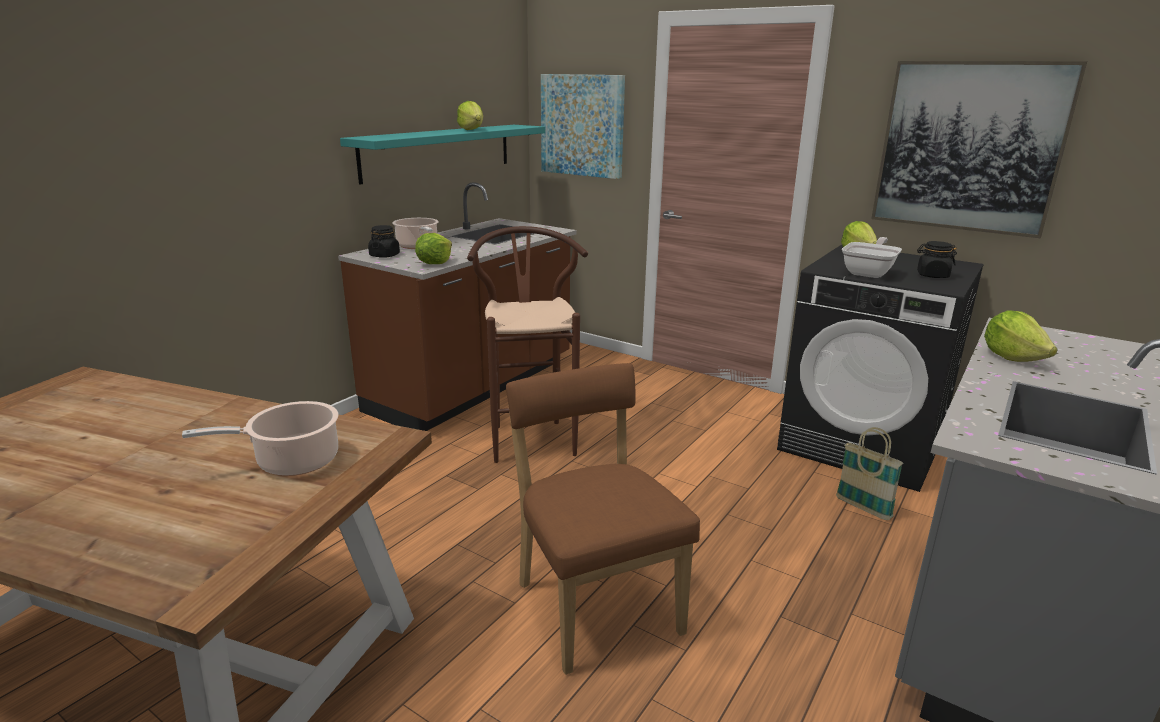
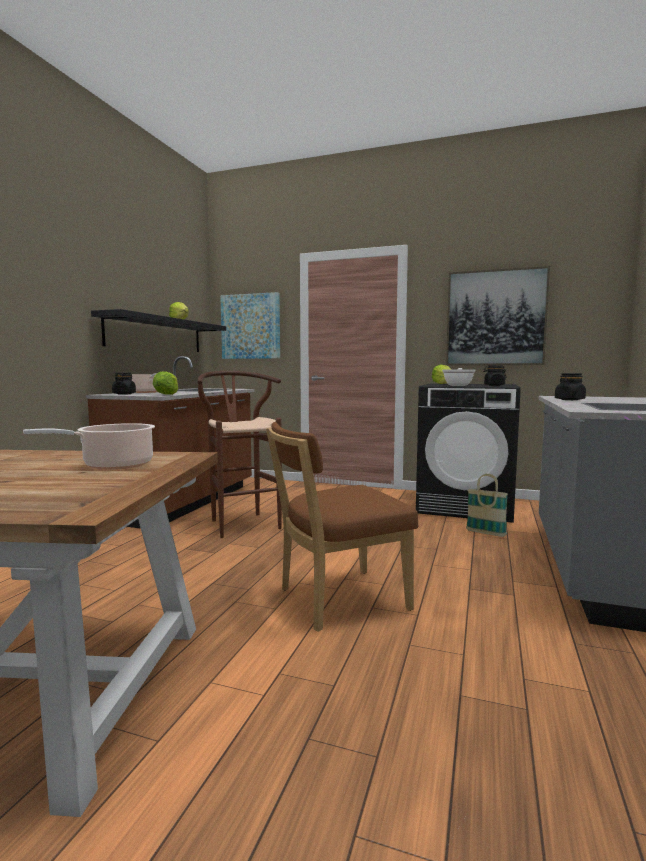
camera: 15 degrees left, 15 degrees down
turquoise shelf [340,125,545,185] -> black shelf [91,309,226,352]
brown chair [506,363,700,675] -> brown chair turned 75 degrees counterclockwise [266,422,419,632]
lettuce [984,310,1058,362] -> black jar [555,373,586,400]

